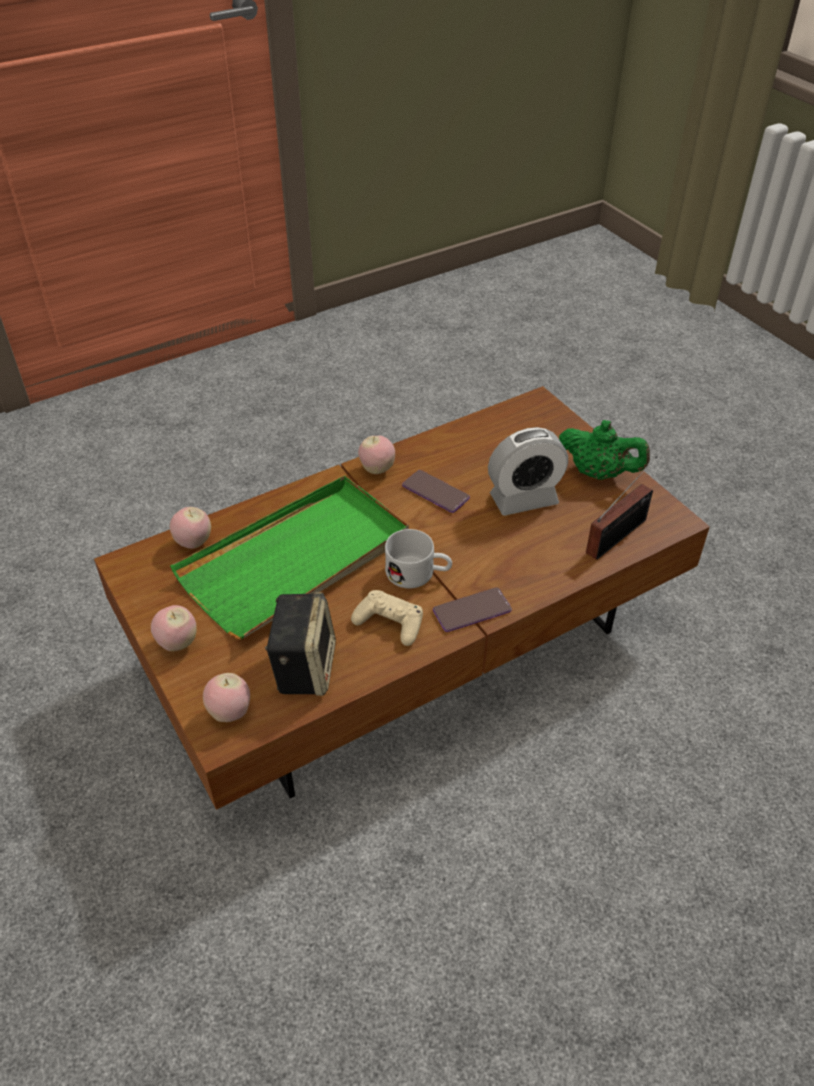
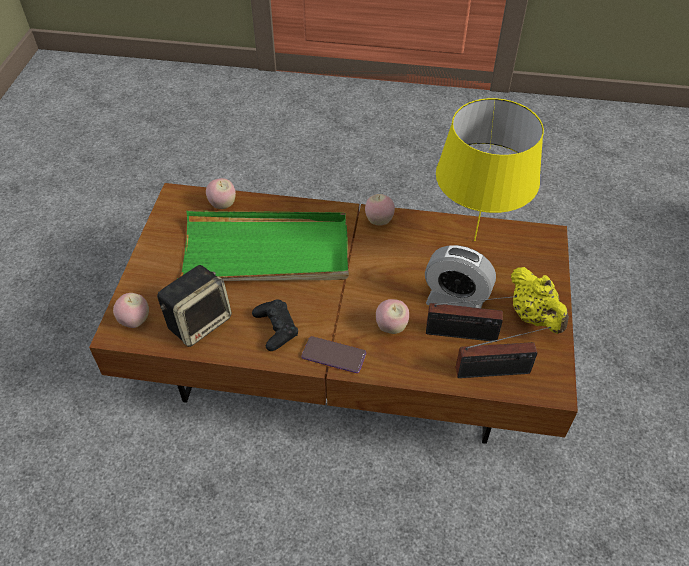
camera: 40 degrees right, 5 degrees up
apple [151,605,197,651] -> apple moved to [376,299,409,334]
beige game controller [351,590,423,646] -> black game controller [252,299,298,351]
white mug [385,529,452,588] -> none
phone [402,470,470,513] -> none
green teapot [559,420,650,480] -> yellow teapot [511,267,569,334]
none -> radio [426,296,517,342]
none -> yellow table lamp [436,98,544,241]

